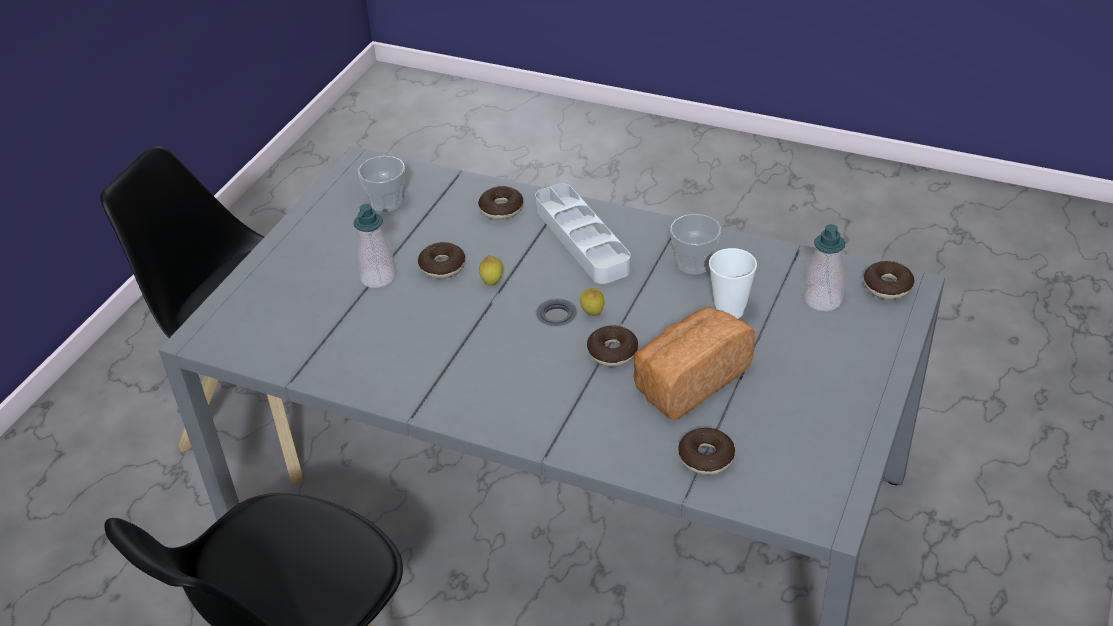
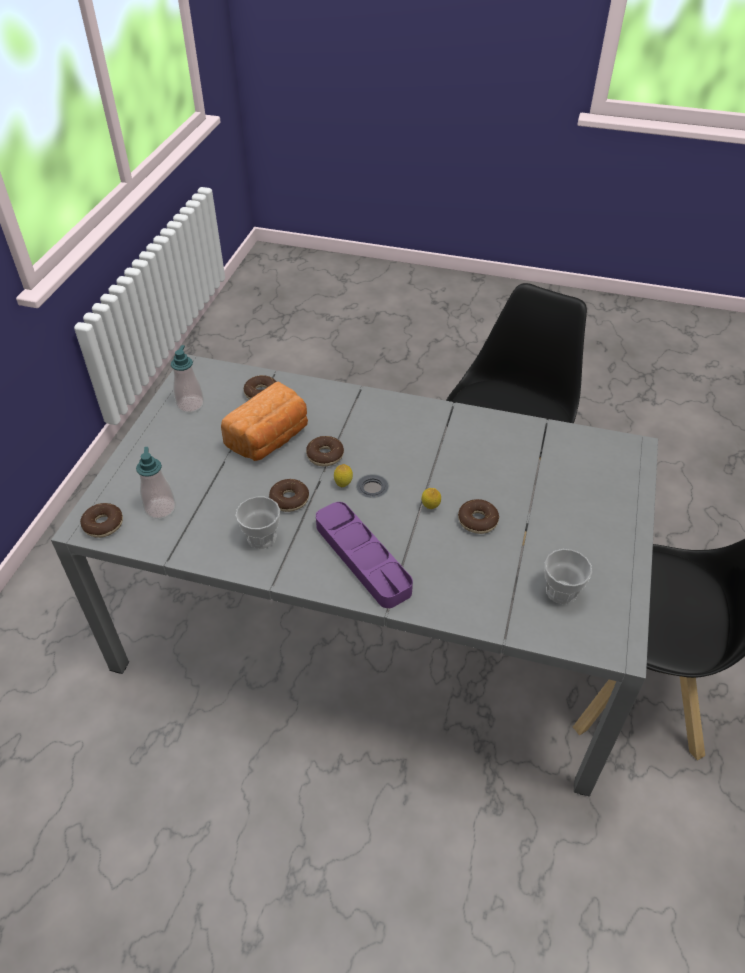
camera: 170 degrees right, 5 degrees up
soap dispenser [353,204,396,288] -> soap dispenser moved to [171,345,204,413]
donut [478,186,523,220] -> donut moved to [269,479,309,512]
grey tray [535,183,631,284] -> purple tray [316,502,413,608]
cup [709,248,757,319] -> none

